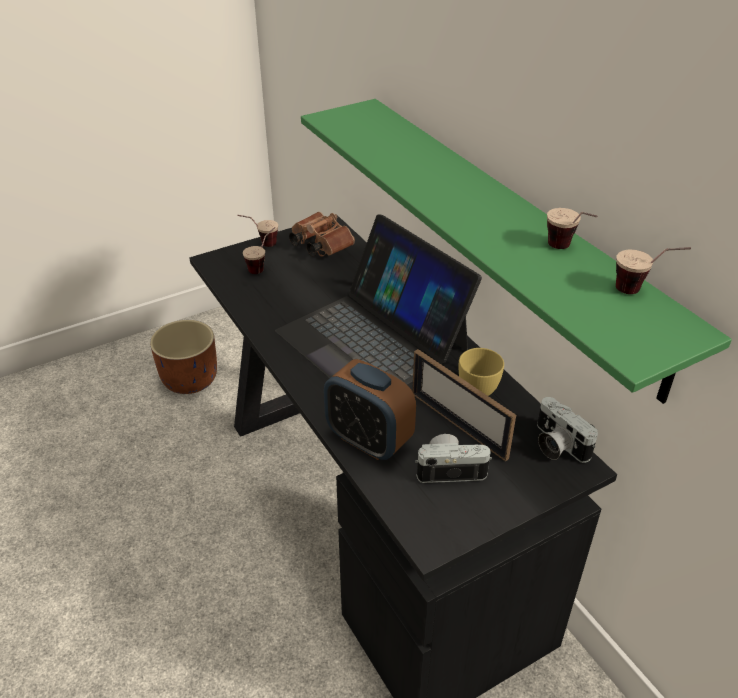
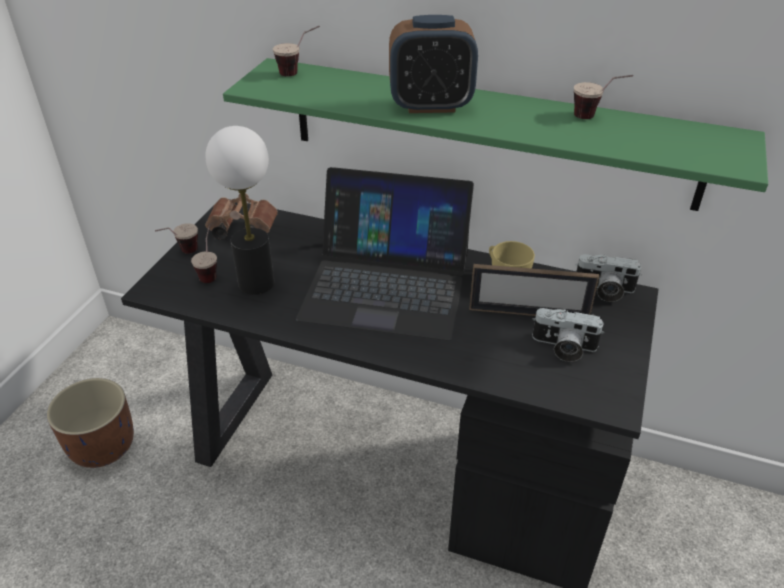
camera: 40 degrees left, 0 degrees up
alarm clock [324,359,416,460] -> alarm clock moved to [389,15,478,113]
camera [415,434,492,483] -> camera turned 120 degrees counterclockwise [532,308,604,362]
cup [616,247,691,294] -> cup moved to [273,26,320,76]
none -> table lamp [206,126,275,295]

